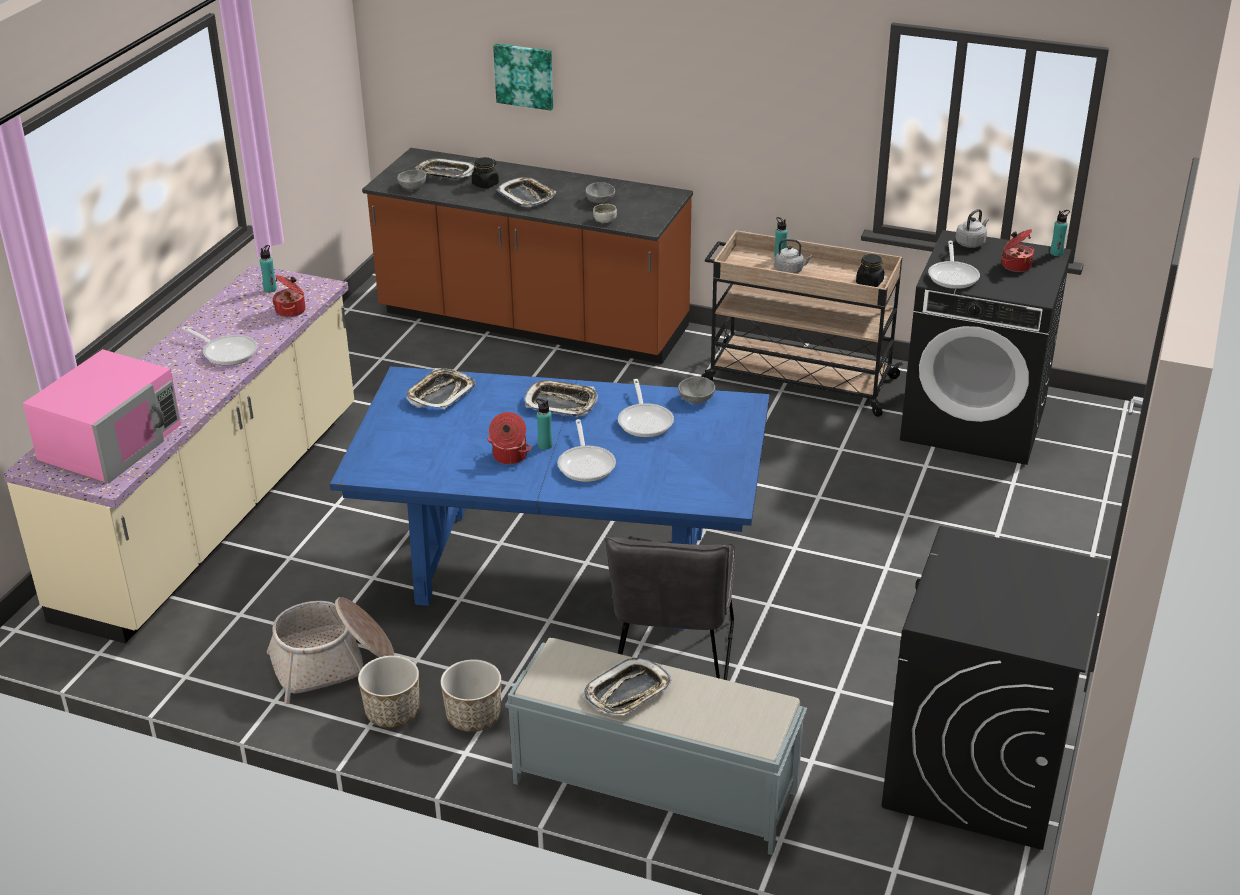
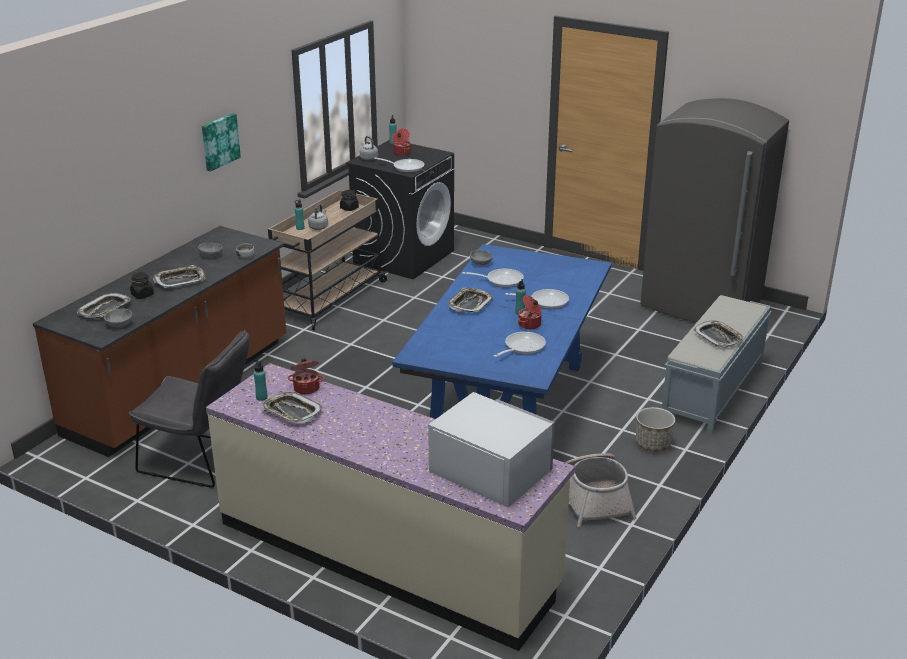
camera: 80 degrees left, 5 degrees down
pink microwave [23,349,181,483] -> white microwave [428,392,555,507]
frying pan [181,326,257,365] -> frying pan moved to [494,332,546,357]
planter [358,656,419,728] -> none
tray [406,368,475,409] -> tray moved to [261,392,323,423]
picture [493,44,553,110] -> picture moved to [202,113,241,171]
grey chair [605,536,735,680] -> grey chair moved to [129,329,250,488]
black washing machine [881,526,1108,850] -> grey fridge [640,98,789,323]

